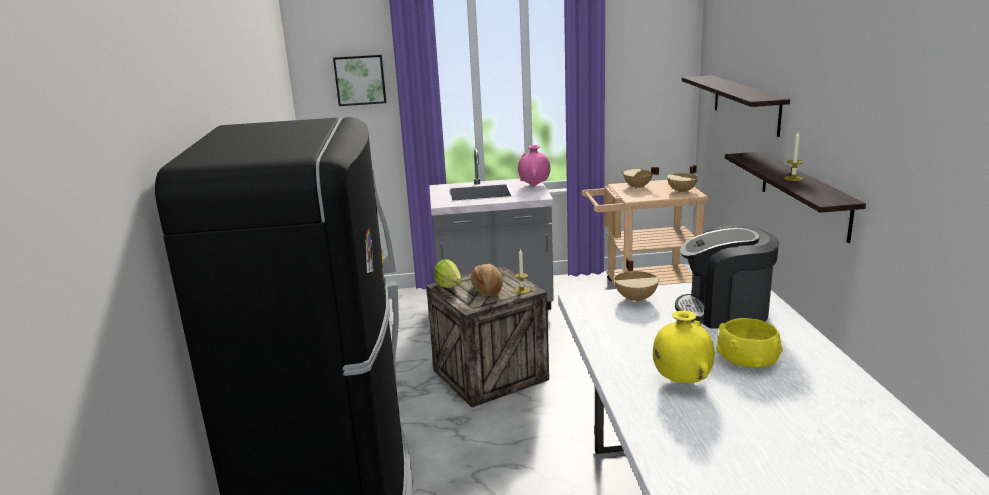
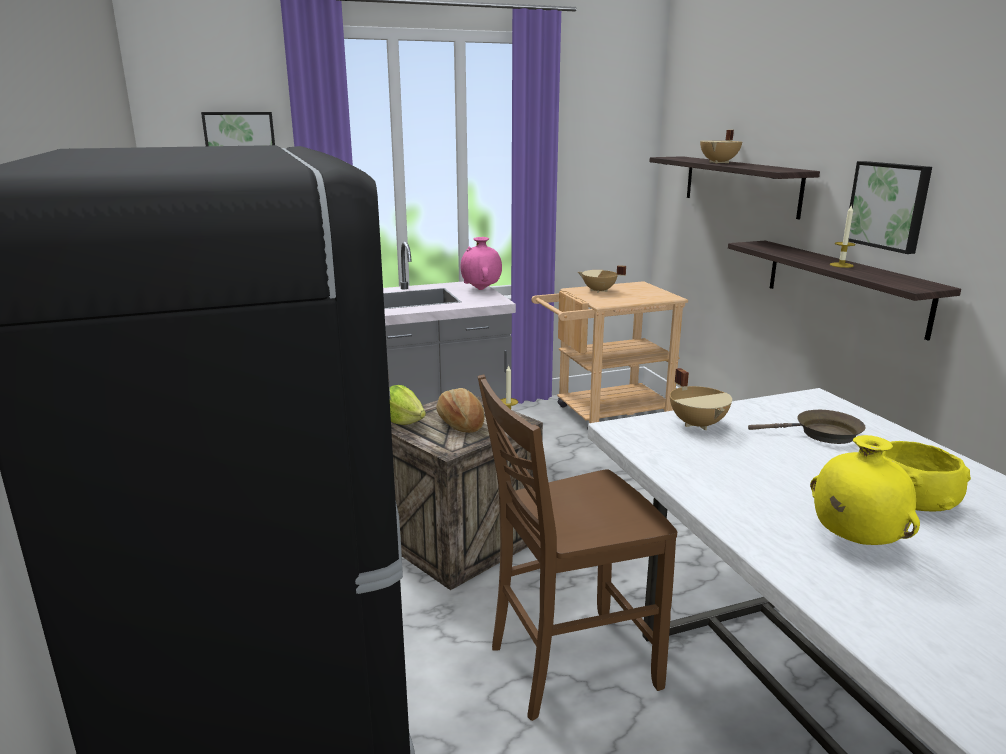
camera: 15 degrees left, 0 degrees up
beige cooking pot [667,165,698,193] -> beige cooking pot moved to [700,130,742,163]
coffee machine [675,226,779,329] -> brown frying pan [748,410,866,444]
none -> brown chair [478,375,677,721]
none -> picture [848,161,932,254]

